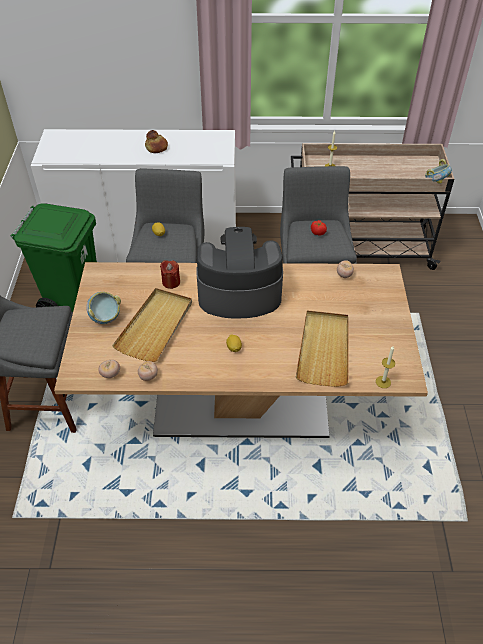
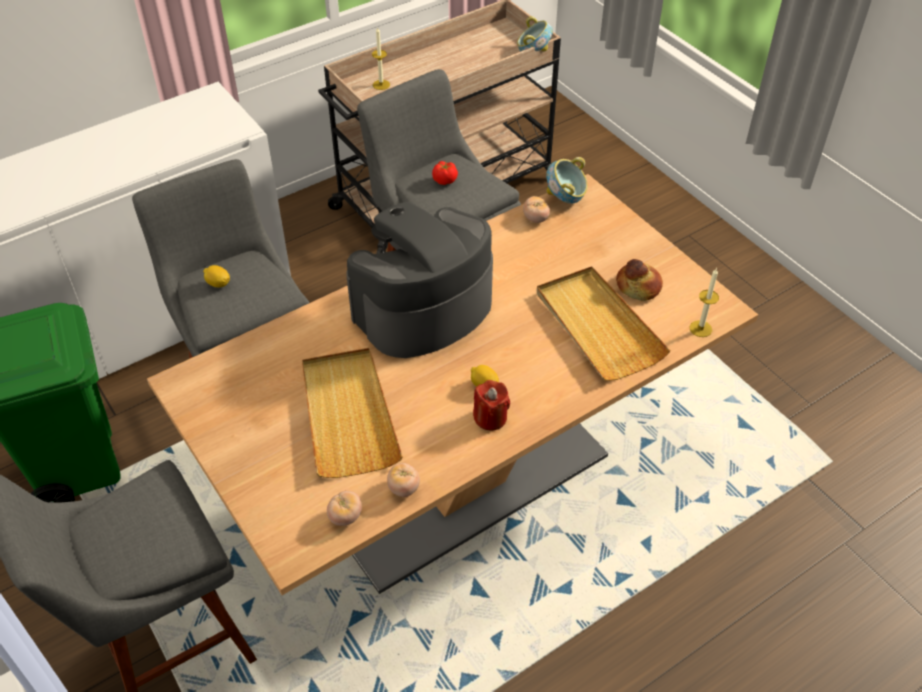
camera: 35 degrees left, 0 degrees up
bowl [86,292,121,324] -> bowl moved to [546,157,588,203]
bread [145,130,168,153] -> bread moved to [616,259,663,301]
red candle [160,260,180,289] -> red candle moved to [473,380,511,431]

